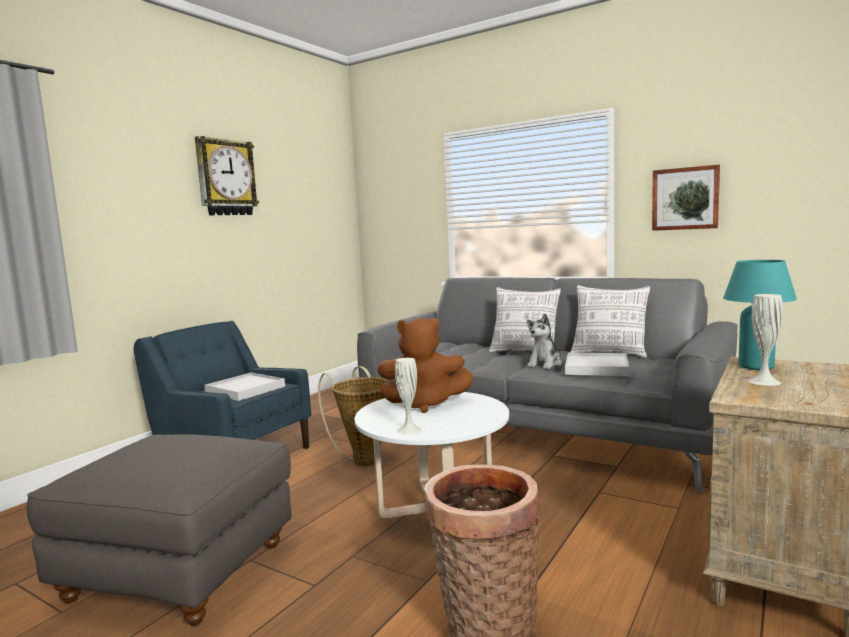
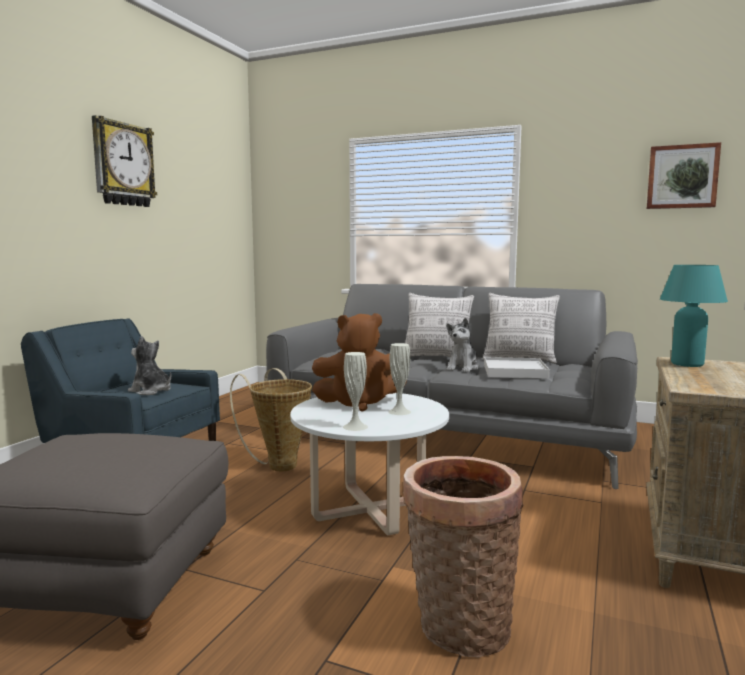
camera: 10 degrees left, 0 degrees up
white tray [205,372,285,401] -> plush toy [128,336,171,395]
picture [652,164,720,231] -> picture moved to [647,142,721,209]
white vase [747,294,783,386] -> white vase moved to [388,343,411,415]

